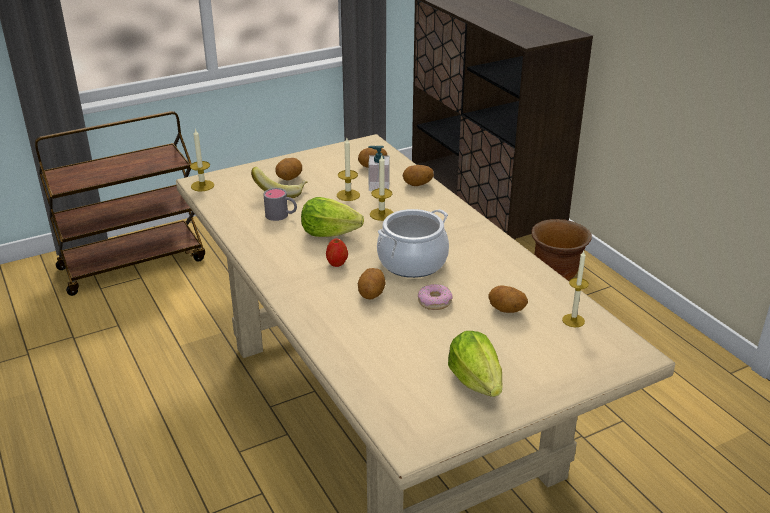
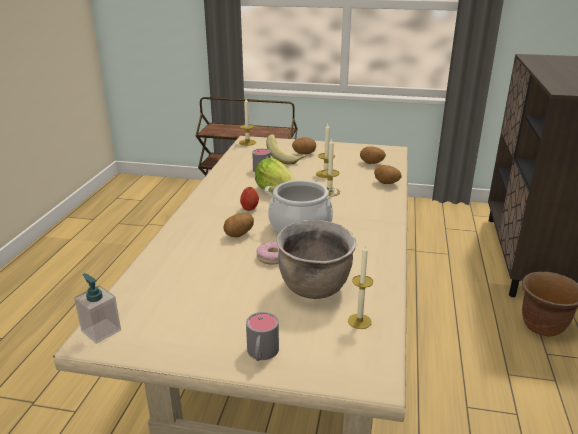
camera: 40 degrees right, 5 degrees down
soap dispenser [368,146,390,191] -> soap dispenser moved to [74,273,121,344]
lettuce [448,331,503,397] -> none
potato [488,286,528,313] -> brown cooking pot [276,220,356,299]
none -> grey mug [246,312,279,361]

